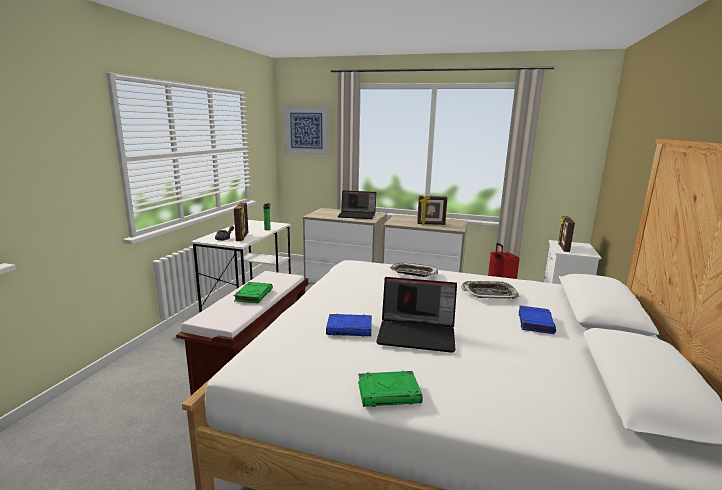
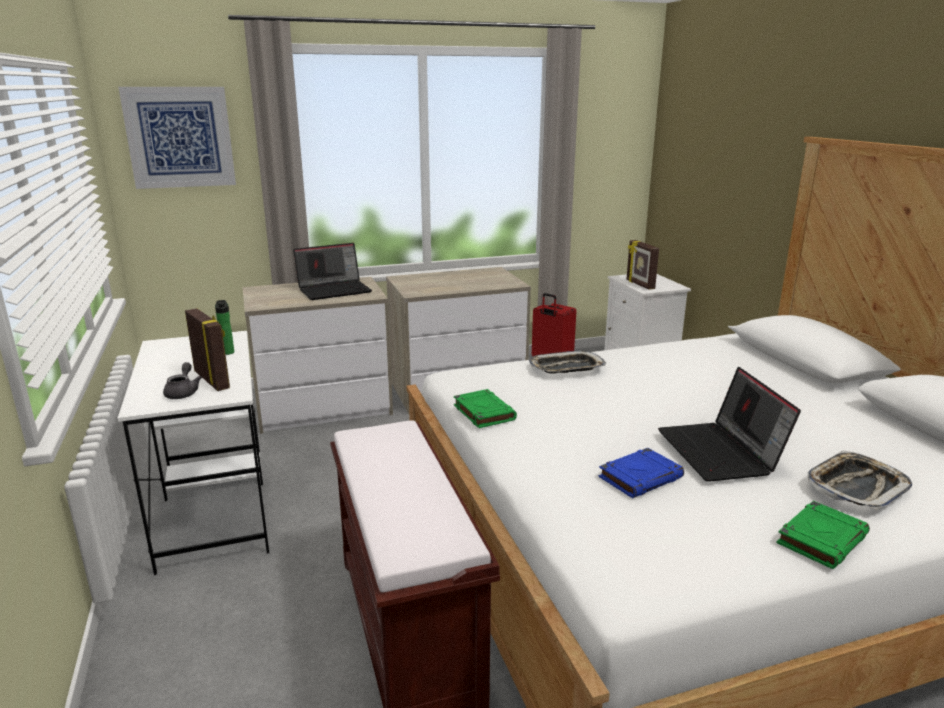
camera: 35 degrees left, 5 degrees up
green book [234,282,273,303] -> green book moved to [454,389,517,428]
laptop [376,277,457,353] -> laptop turned 105 degrees clockwise [658,367,801,482]
picture frame [417,196,447,225] -> none
tray [461,281,519,299] -> tray moved to [808,450,912,510]
blue book [519,306,556,334] -> none

